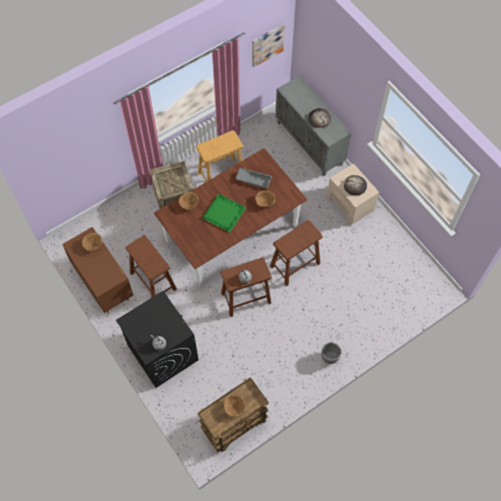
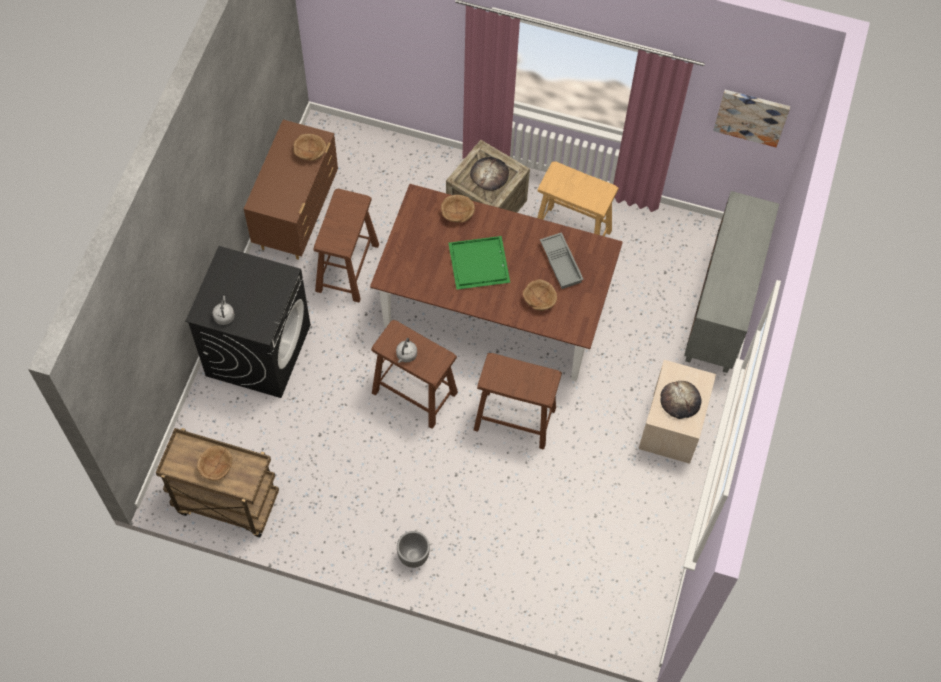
camera: 50 degrees right, 0 degrees up
bread [308,108,331,128] -> bread moved to [470,157,509,191]

